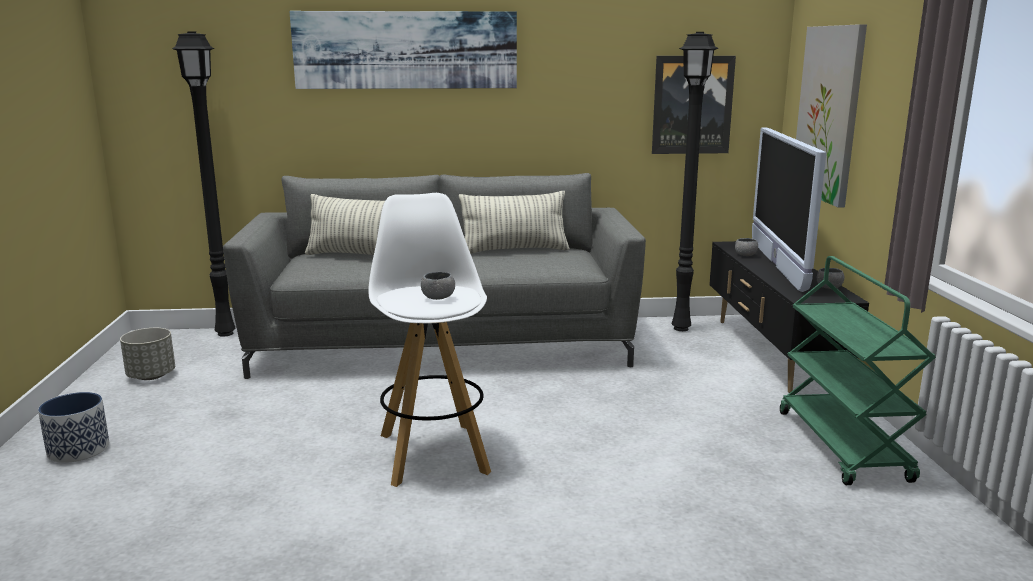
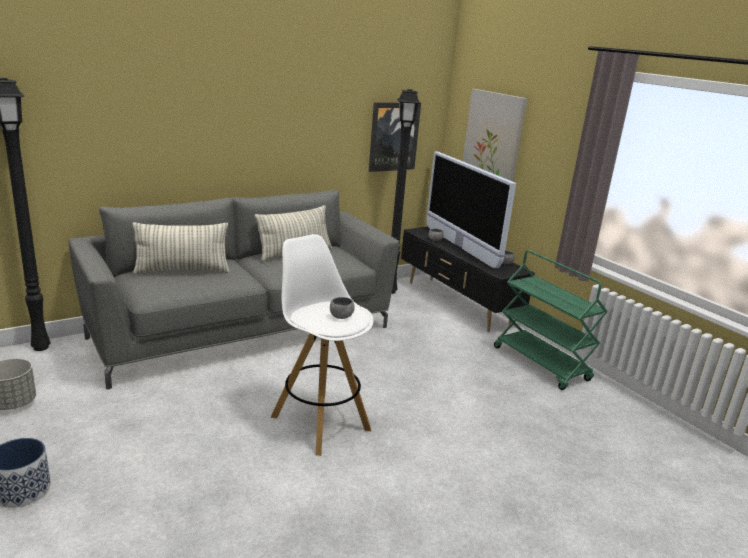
camera: 30 degrees left, 5 degrees up
picture [289,11,517,89] -> none

